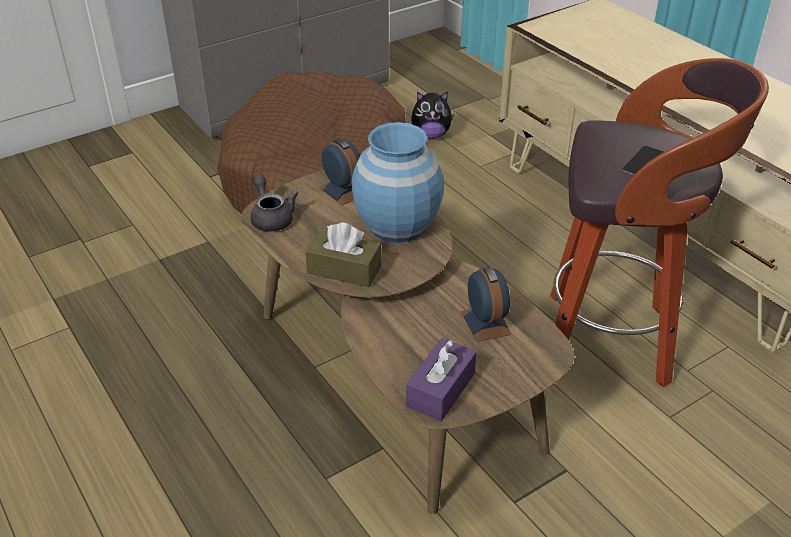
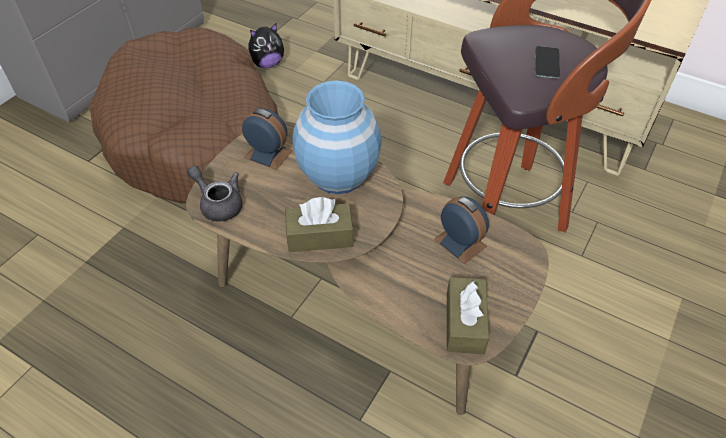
camera: 25 degrees left, 10 degrees up
purple tissue box [406,338,476,421] -> brown tissue box [447,277,489,354]

